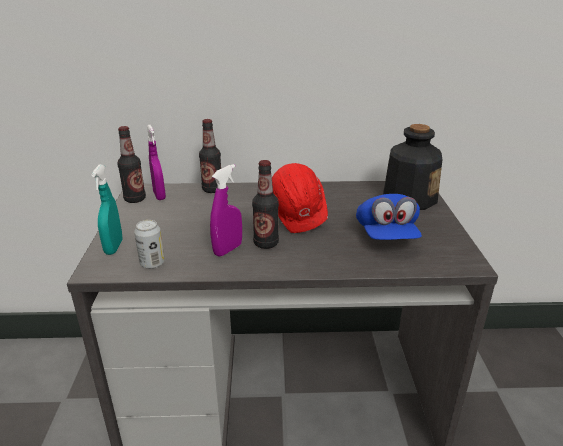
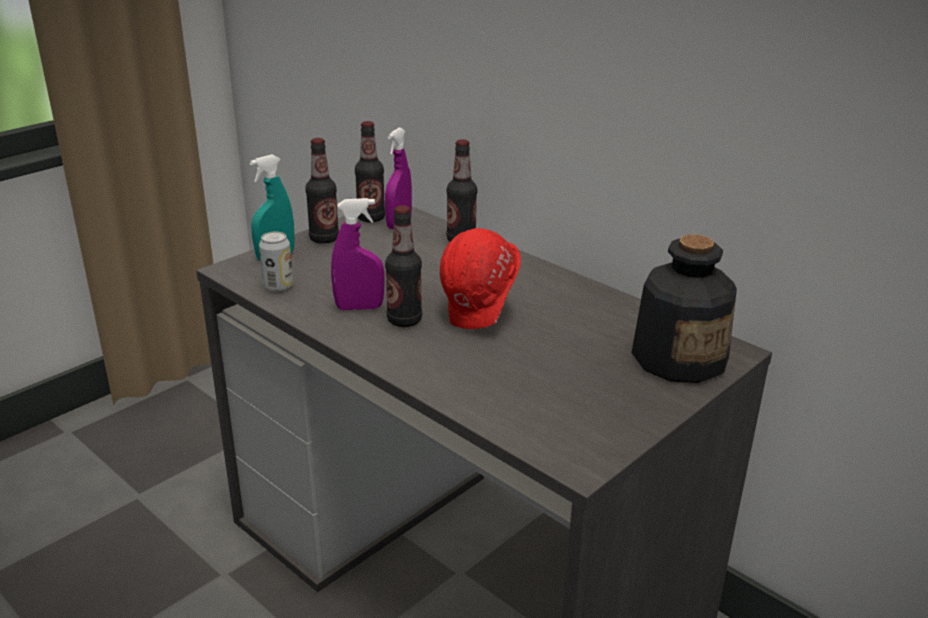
camera: 45 degrees right, 0 degrees up
blue cap [356,194,422,240] -> none
none -> bottle [305,138,339,244]

